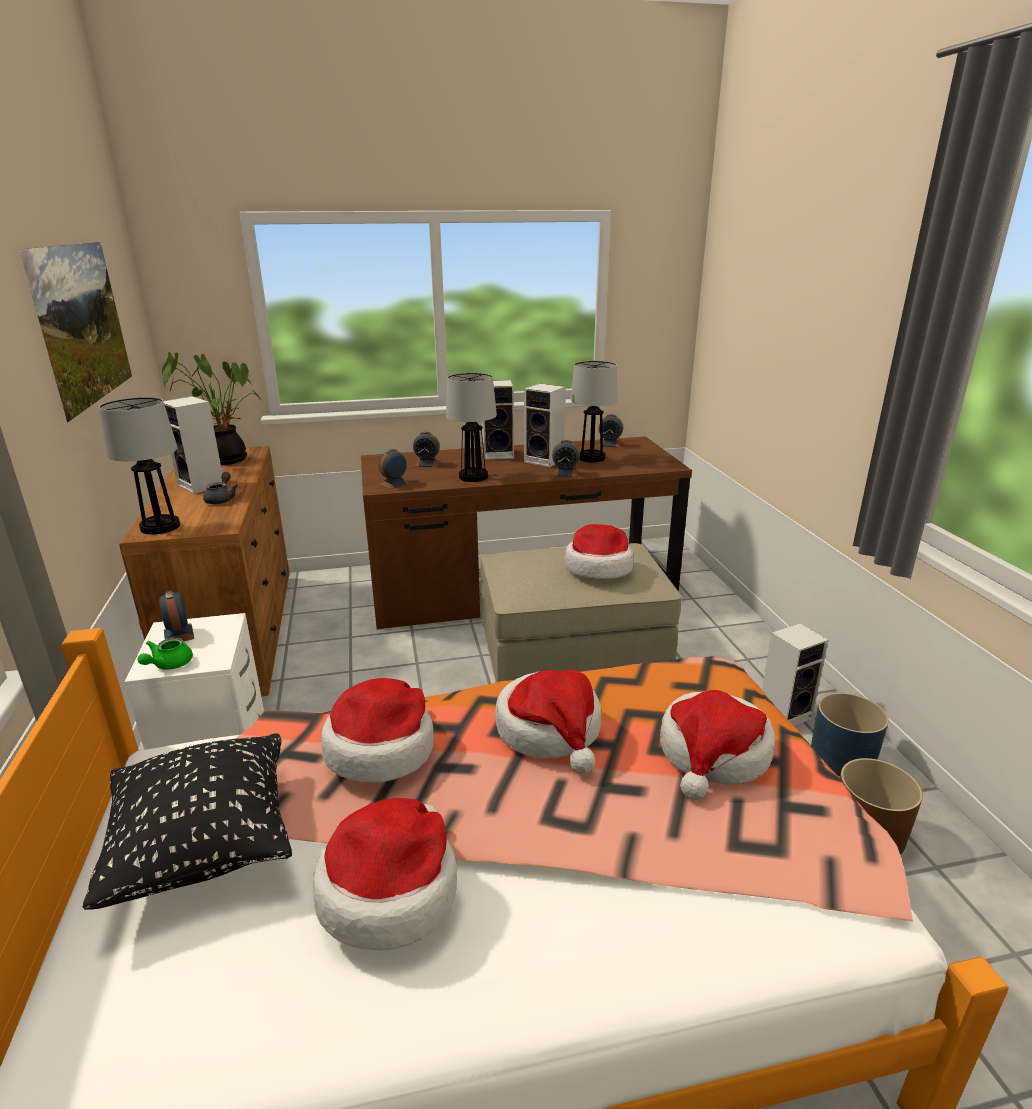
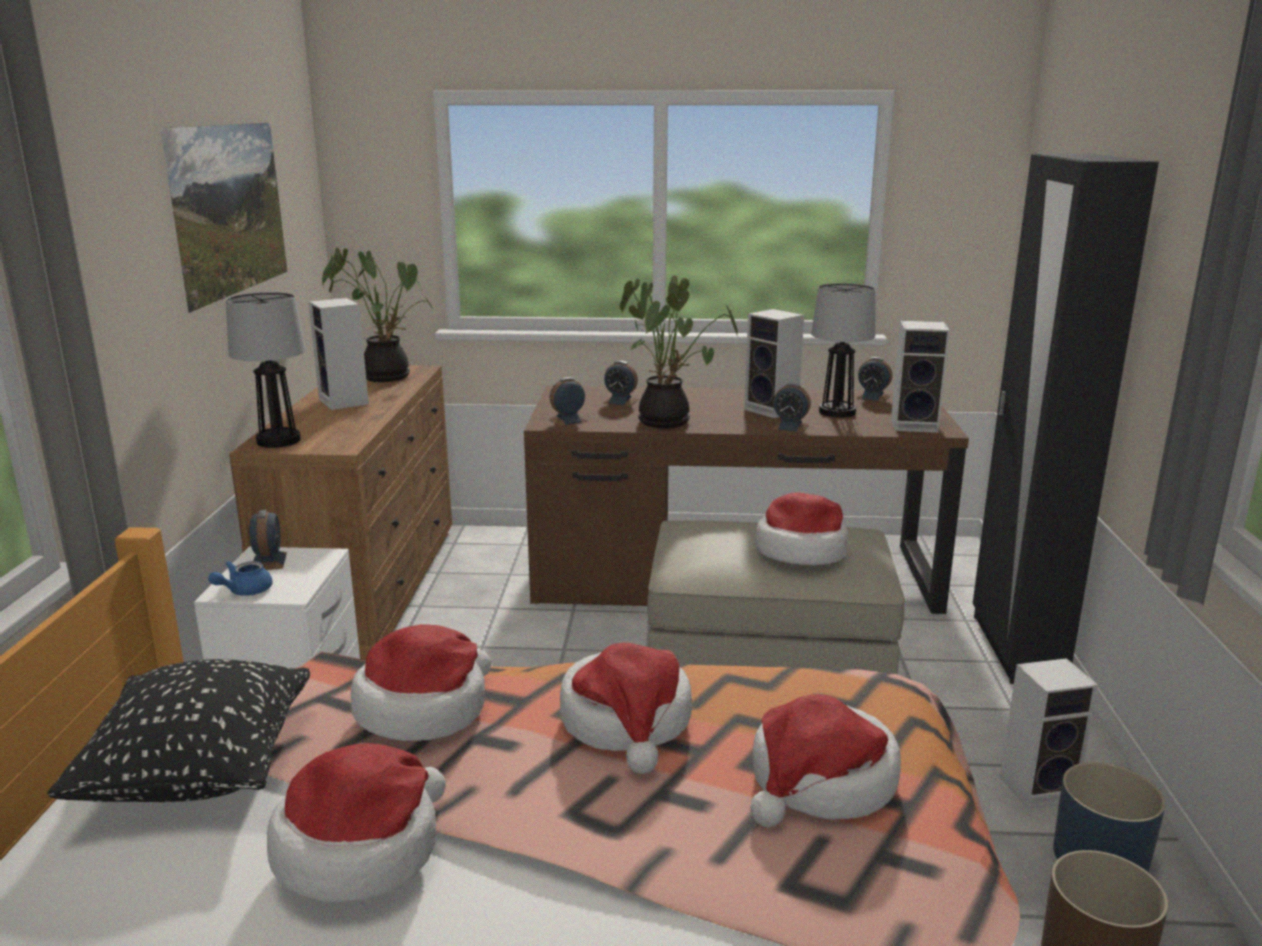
camera: 15 degrees right, 5 degrees down
green teapot [138,638,193,670] -> blue teapot [208,561,273,596]
grey teapot [203,472,238,504] -> none
table lamp [446,373,497,482] -> potted plant [619,275,738,428]
speaker [482,380,514,460] -> speaker moved to [891,321,950,433]
none -> black wardrobe [973,154,1159,684]

